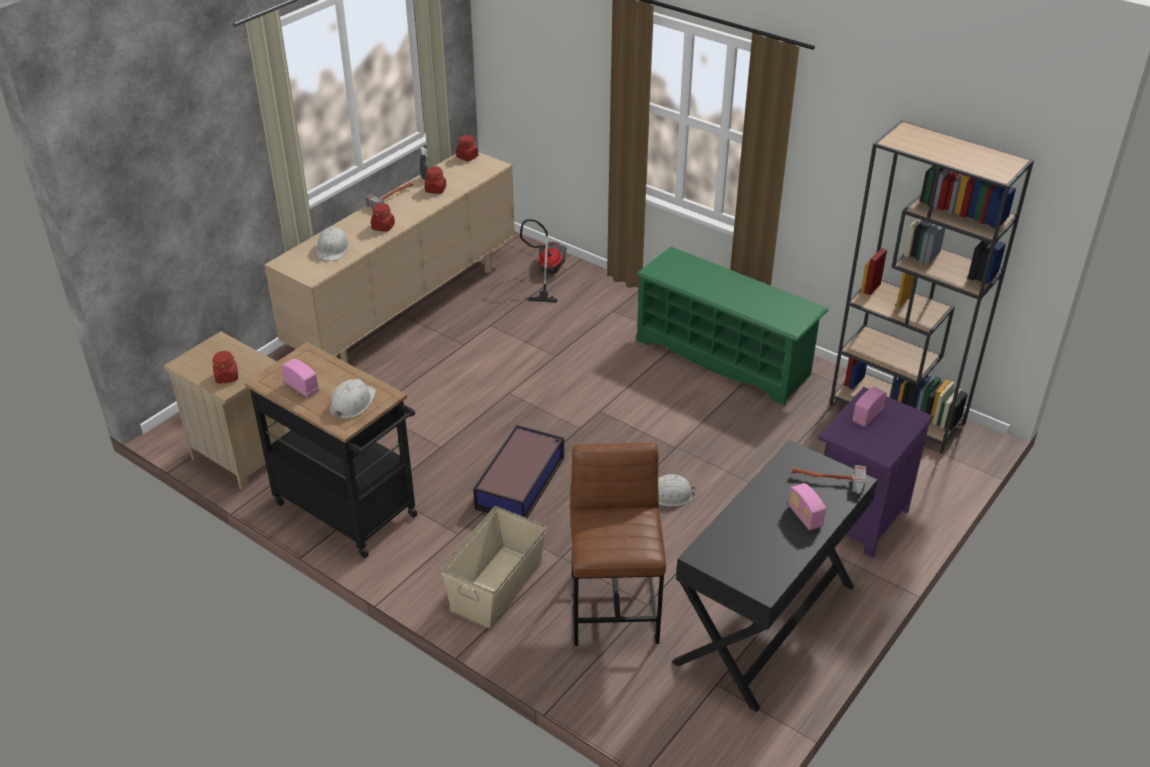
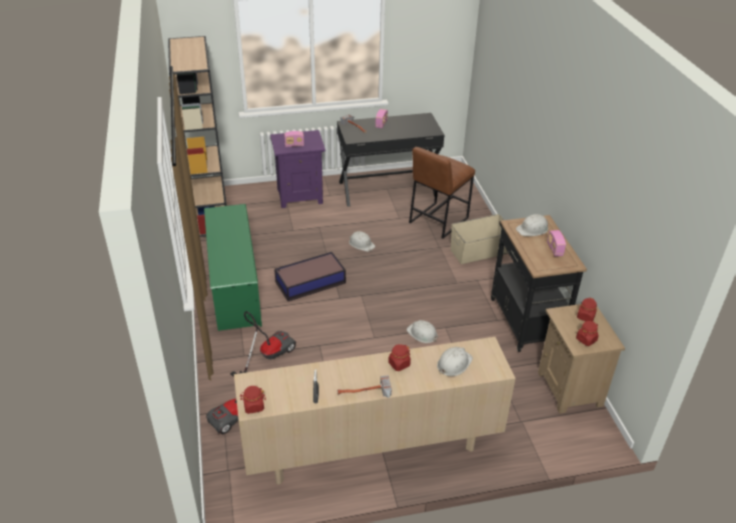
camera: 140 degrees left, 0 degrees up
red jar [425,166,446,194] -> red jar moved to [576,321,598,346]
storage box [473,425,564,518] -> storage box moved to [274,252,346,301]
none -> vacuum cleaner [230,311,296,377]
none -> white hard hat [406,320,439,343]

